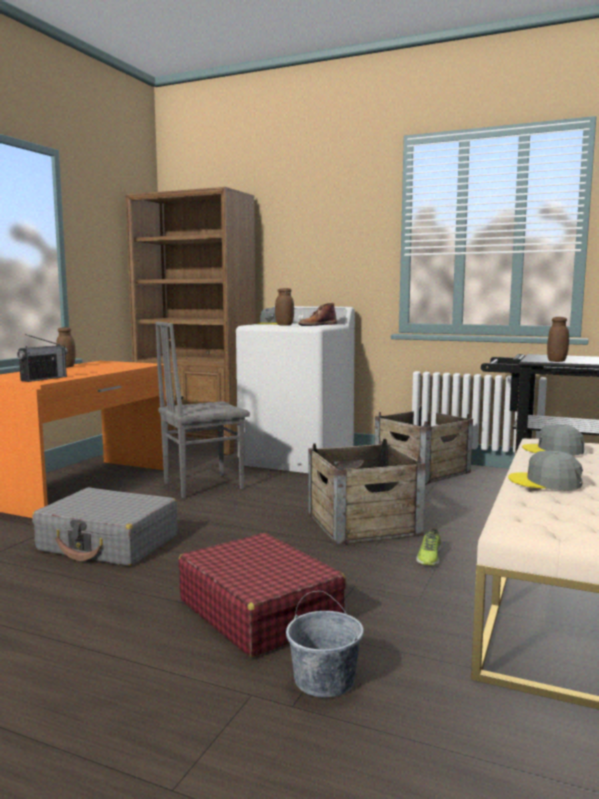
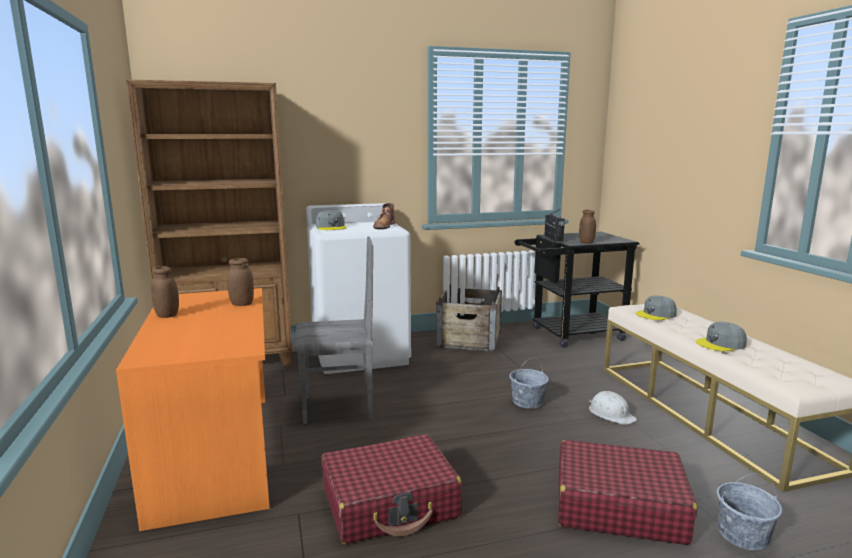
camera: 40 degrees left, 5 degrees up
radio [17,334,68,382] -> radio moved to [544,209,565,242]
grey suitcase [32,487,177,566] -> red suitcase [321,434,462,544]
grey chair [155,322,250,498] -> grey chair turned 120 degrees counterclockwise [292,237,373,424]
brown jar [275,288,294,326] -> brown jar moved to [227,258,254,306]
crate [308,439,426,546] -> grey bucket [510,358,549,409]
shoe [416,528,441,566] -> white hard hat [589,391,637,425]

